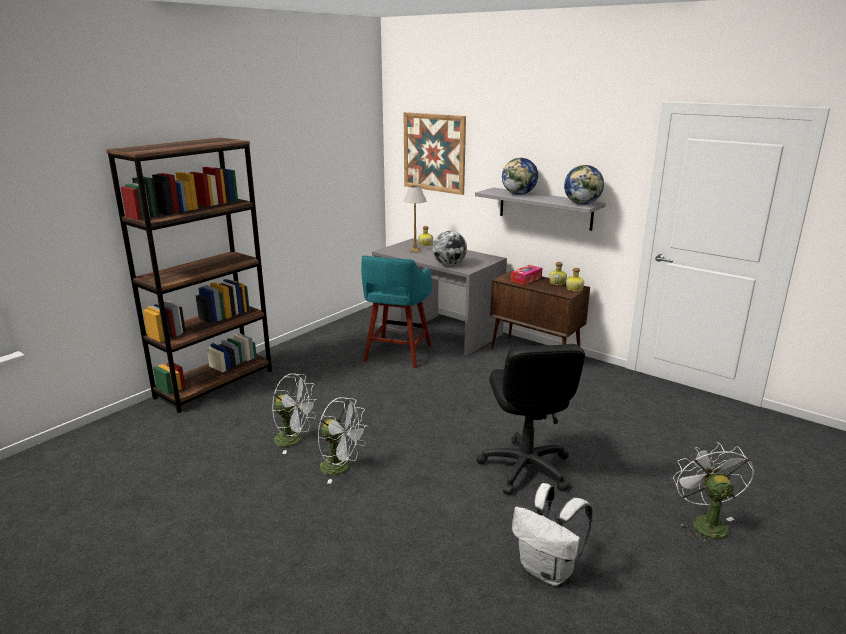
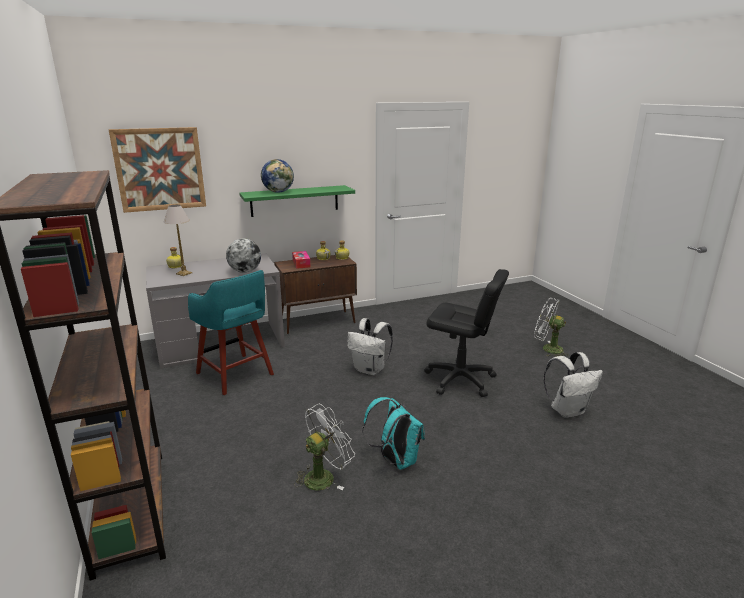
camera: 60 degrees left, 0 degrees up
white fan [318,397,368,484] -> turquoise backpack [362,397,425,470]
grey shelf [475,187,606,231] -> green shelf [239,185,355,217]
globe [564,165,604,205] -> none
none -> white backpack [347,318,393,375]

